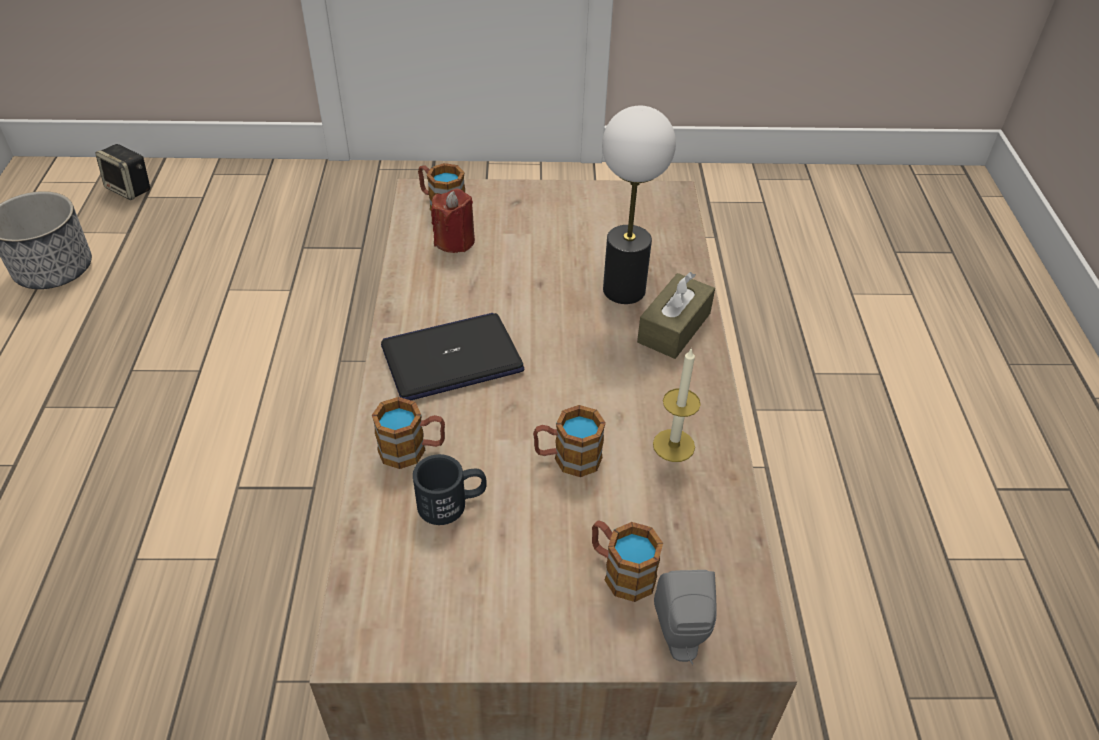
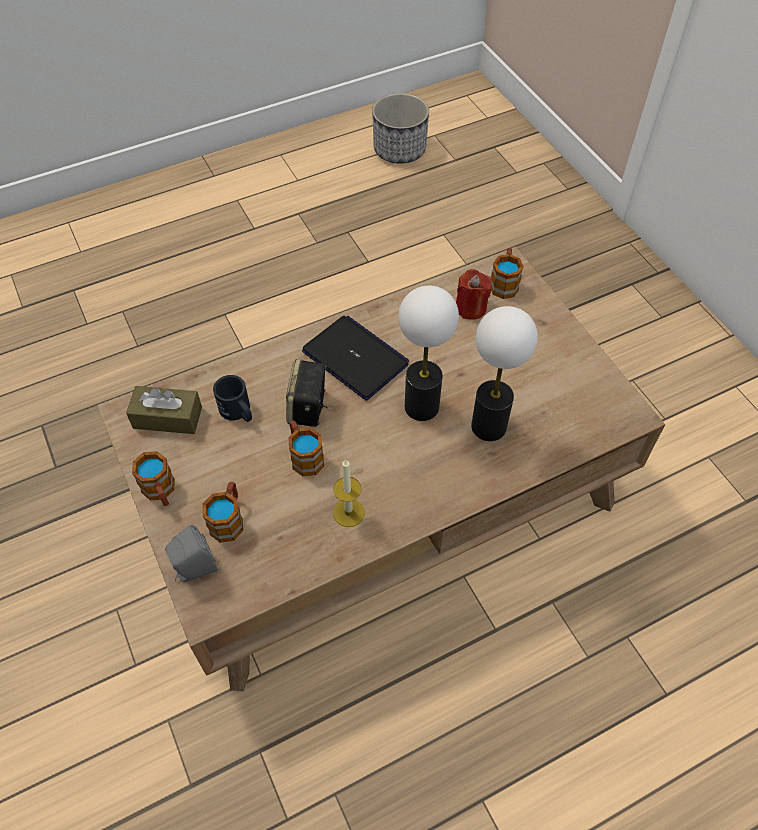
camera: 65 degrees right, 10 degrees up
speaker [96,144,150,200] -> speaker moved to [286,359,328,427]
mug [372,397,445,469] -> mug moved to [132,451,175,506]
brown tissue box [637,272,715,359] -> brown tissue box moved to [126,386,202,434]
none -> table lamp [398,286,459,421]

